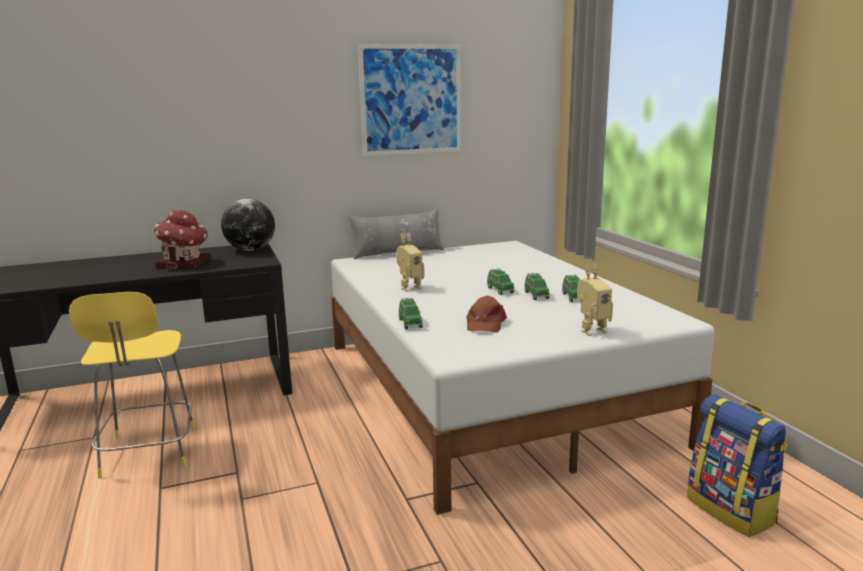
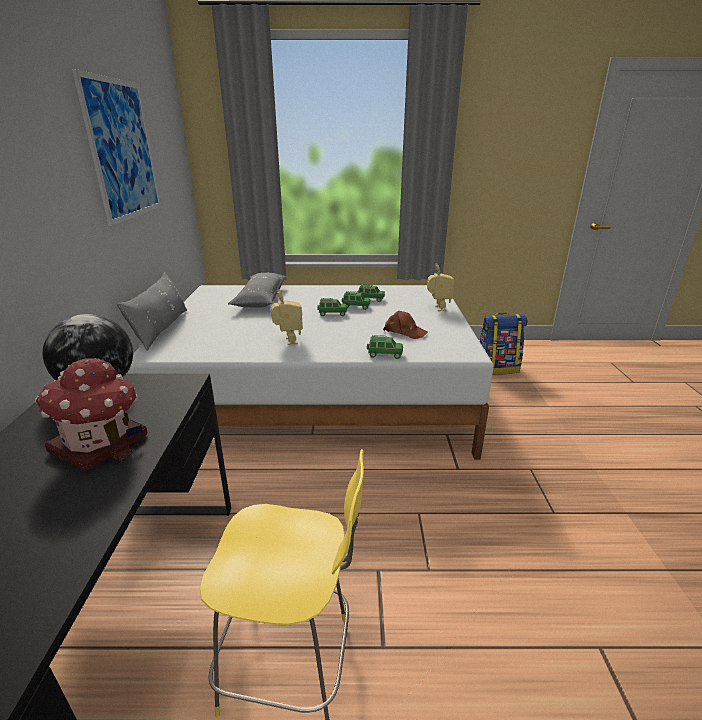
camera: 70 degrees left, 10 degrees up
none -> grey pillow [228,273,287,308]

